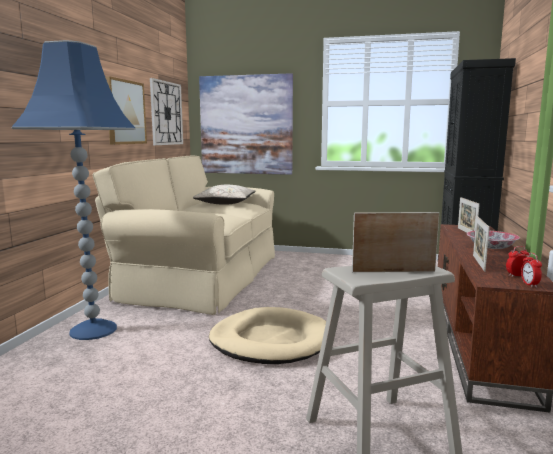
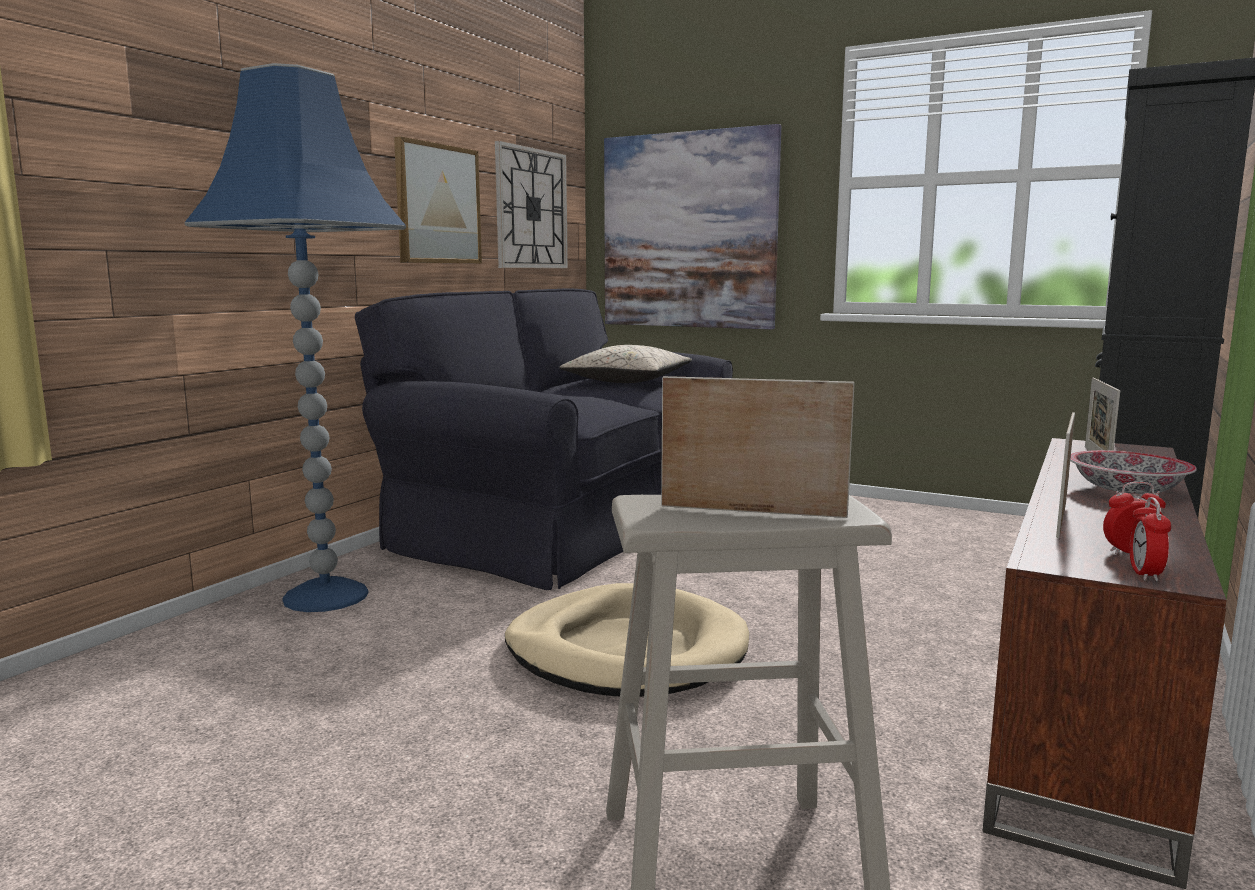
camera: 15 degrees right, 0 degrees up
beige sofa [93,156,275,315] -> black sofa [355,289,733,590]

